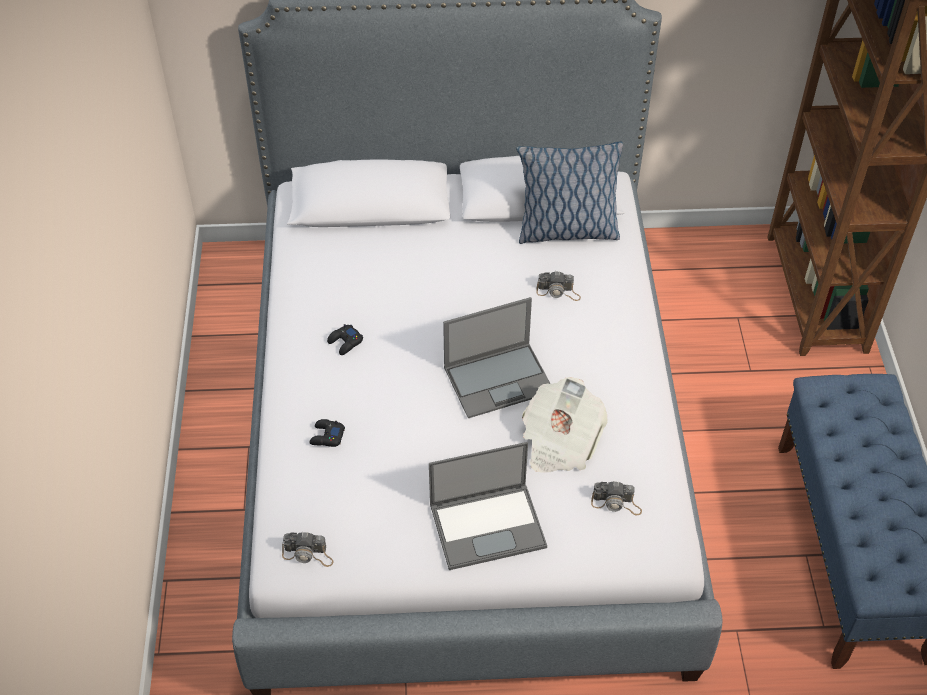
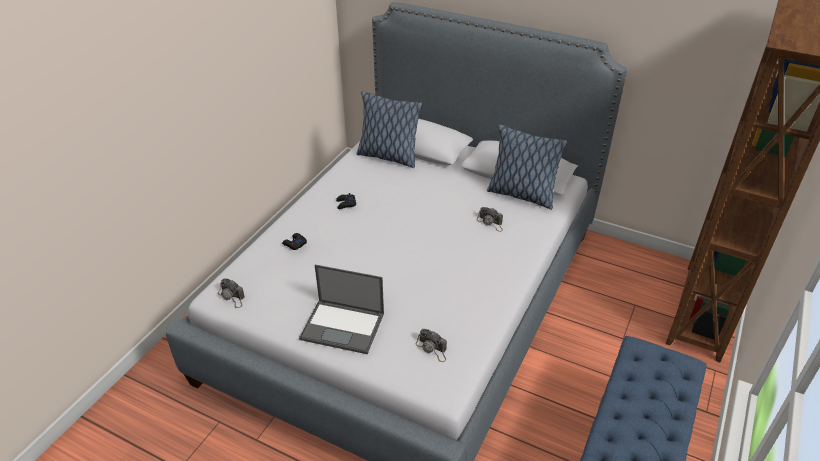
camera: 30 degrees right, 10 degrees down
laptop [443,297,551,418] -> none
newspaper [522,377,608,473] -> none
none -> pillow [357,91,423,168]

